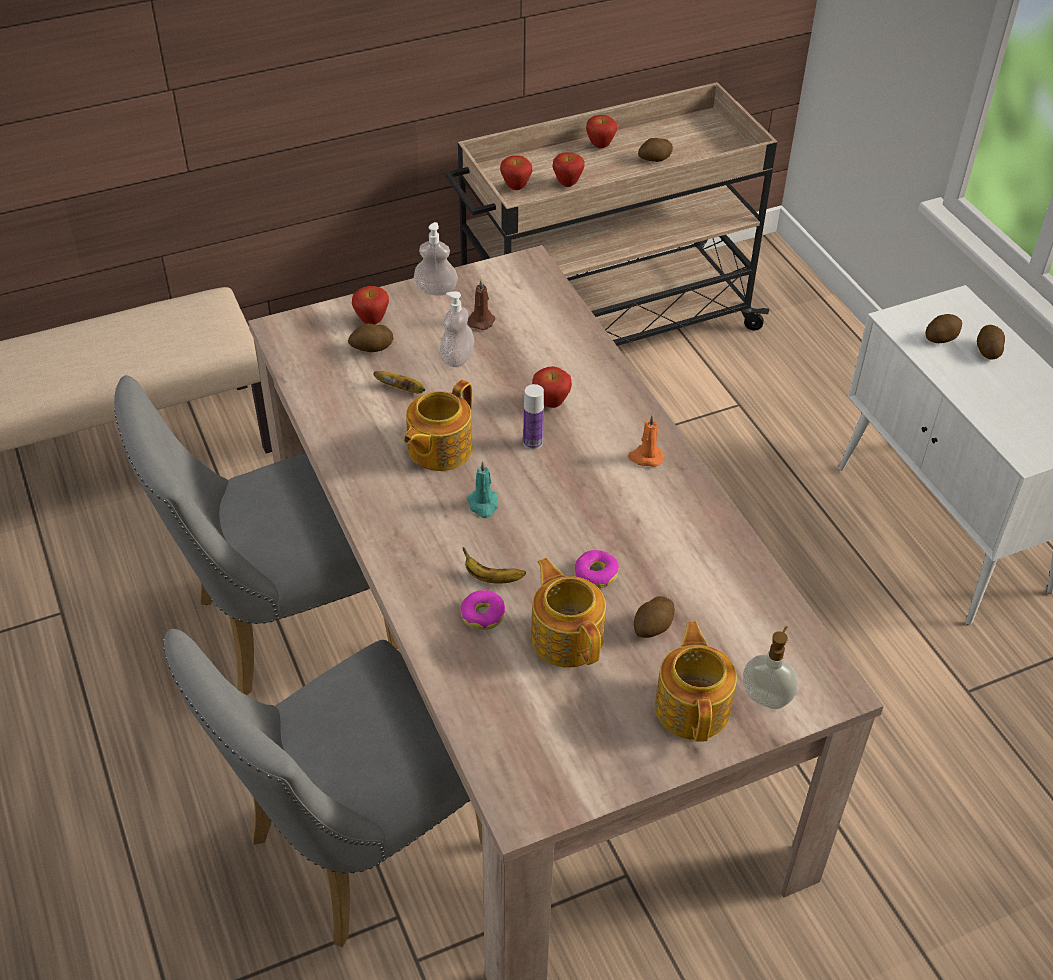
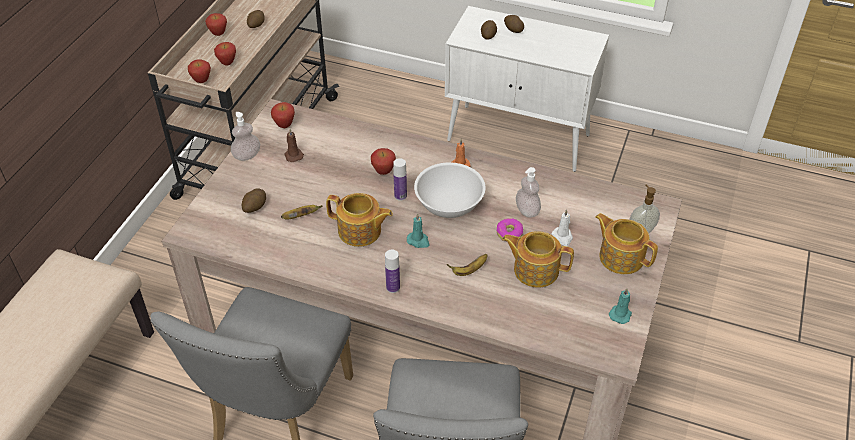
camera: 45 degrees left, 0 degrees up
apple [352,286,389,324] -> apple moved to [271,102,295,128]
teapot [404,380,473,471] -> teapot turned 60 degrees counterclockwise [326,193,393,247]
soap dispenser [440,291,474,367] -> soap dispenser moved to [516,167,541,218]
donut [460,590,505,630] -> none
potato [634,596,675,638] -> white candle [552,209,573,246]
none -> bottle [385,249,400,293]
none -> white bowl [414,162,486,218]
none -> turquoise candle [609,288,632,324]

